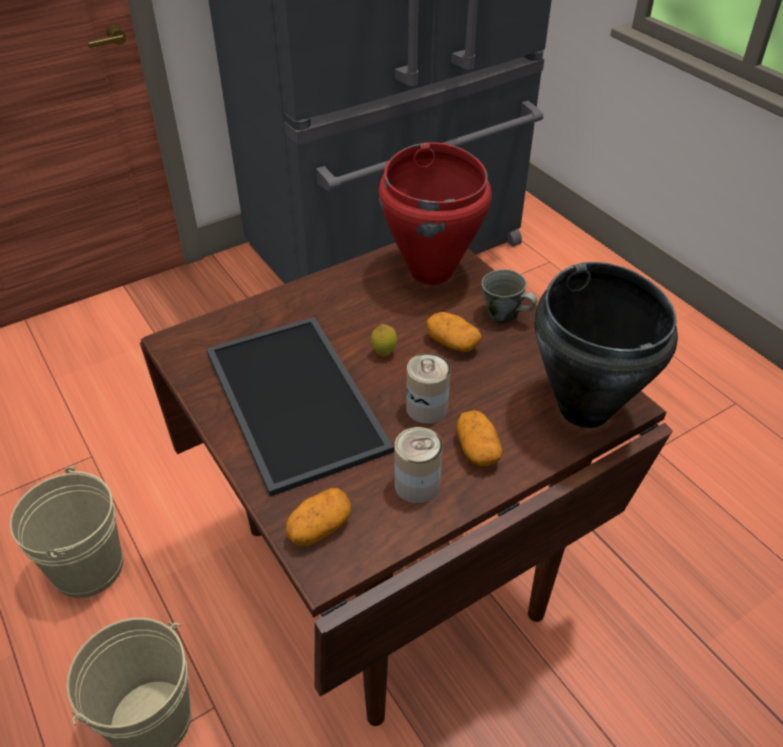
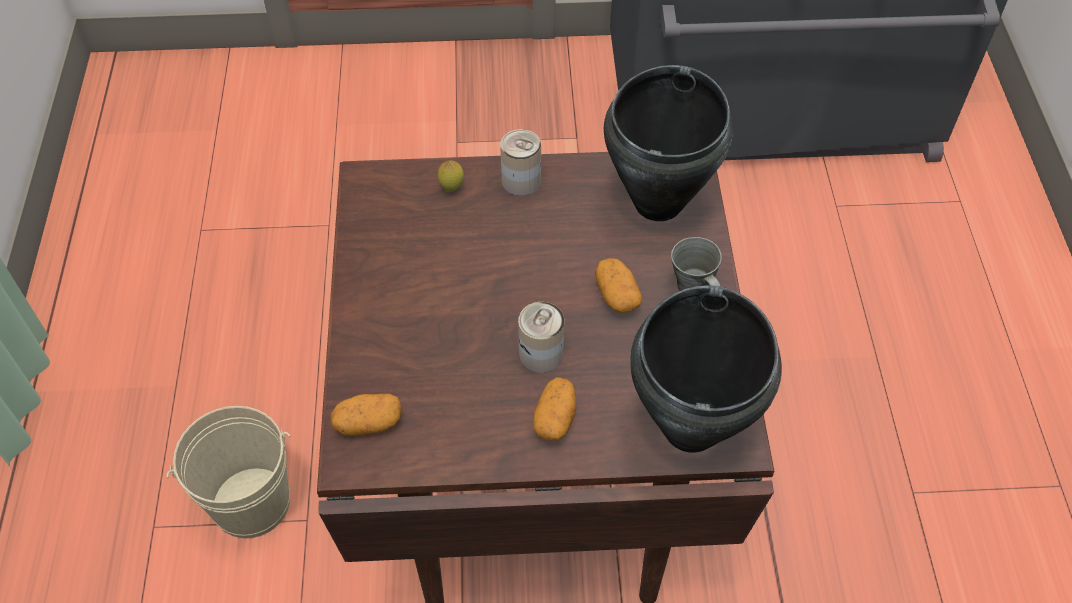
camera: 30 degrees right, 10 degrees up
beige bucket [10,465,123,598] -> none
tray [206,317,394,497] -> none
lemon [371,324,397,357] -> lemon moved to [438,160,464,192]
red cooking pot [379,142,492,285] -> black cooking pot [604,65,733,221]
can [394,427,443,503] -> can moved to [500,129,541,196]

